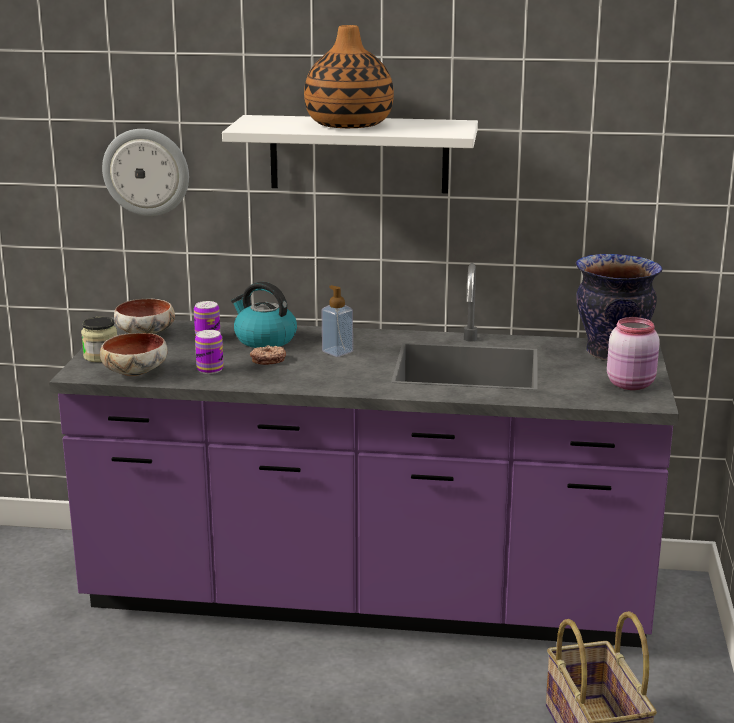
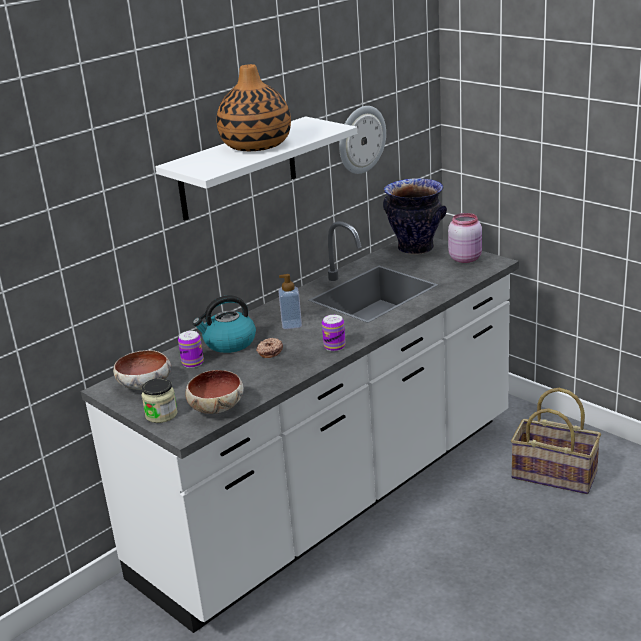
camera: 50 degrees left, 5 degrees up
purple counter [49,263,679,647] -> white counter [81,221,519,633]
wall clock [102,129,189,216] -> wall clock moved to [339,106,386,174]
can [195,330,224,374] -> can moved to [322,315,346,352]

